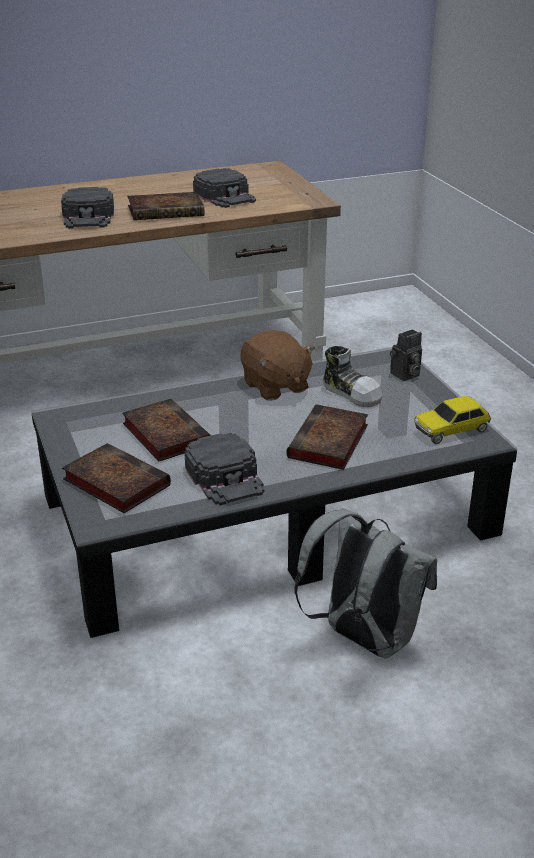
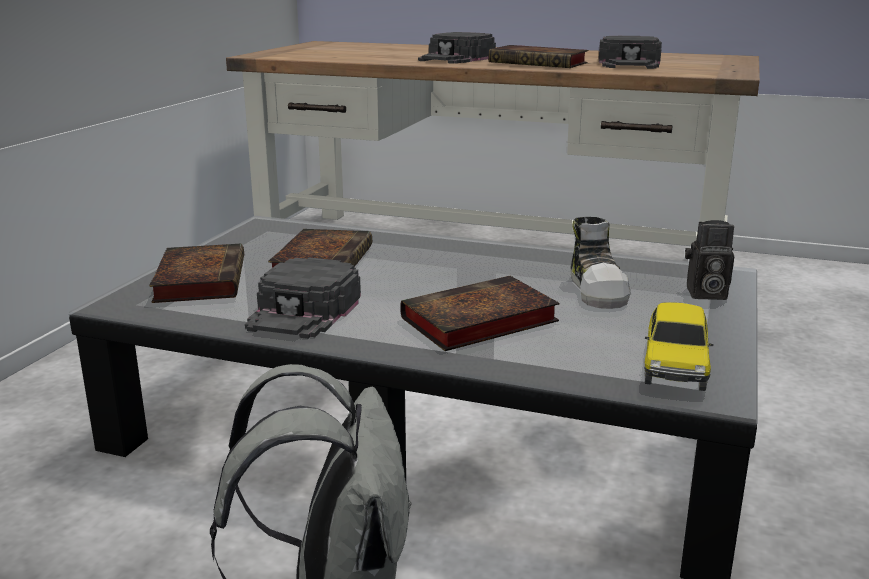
camera: 40 degrees right, 10 degrees down
brown plush toy [241,330,315,401] -> none
toy car [414,396,491,444] -> toy car turned 90 degrees counterclockwise [644,303,713,391]

